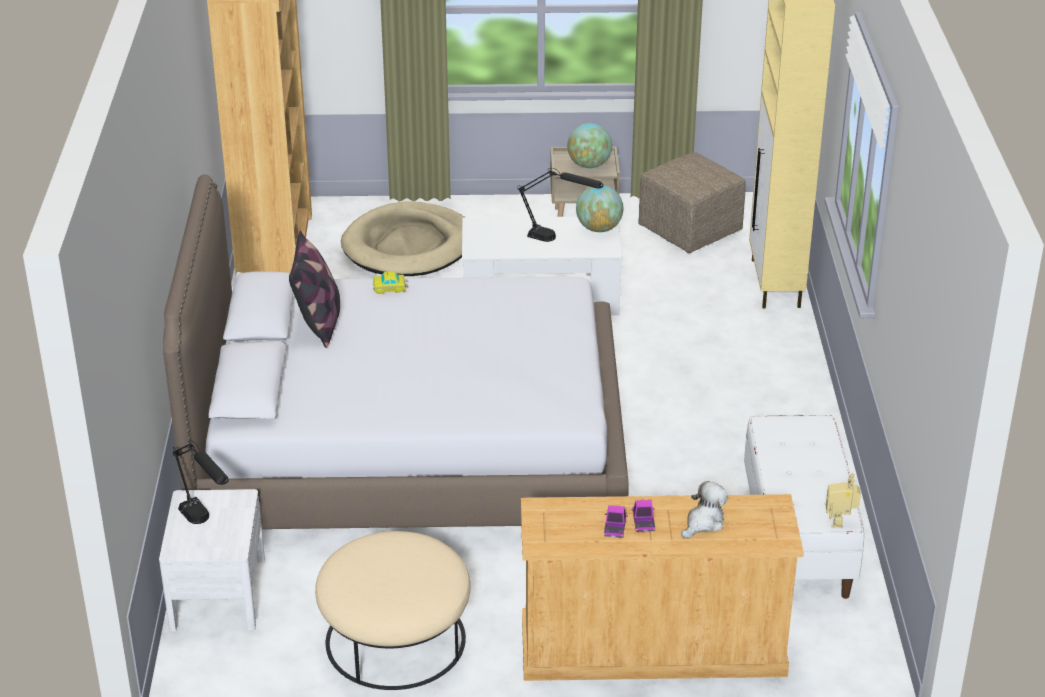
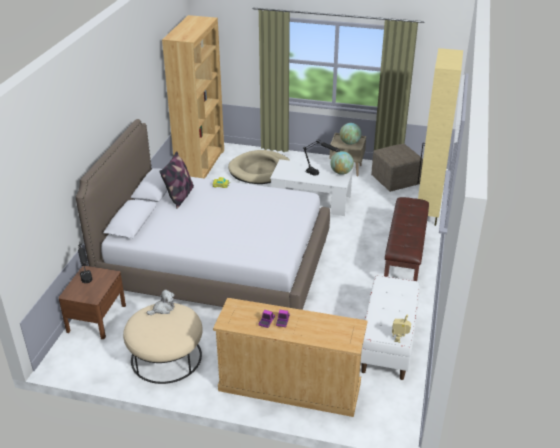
camera: 15 degrees right, 0 degrees up
white nightstand [159,489,265,632] -> brown nightstand [58,266,126,339]
plush toy [681,481,728,539] -> plush toy moved to [147,289,174,315]
none -> brown bench [384,197,429,281]

